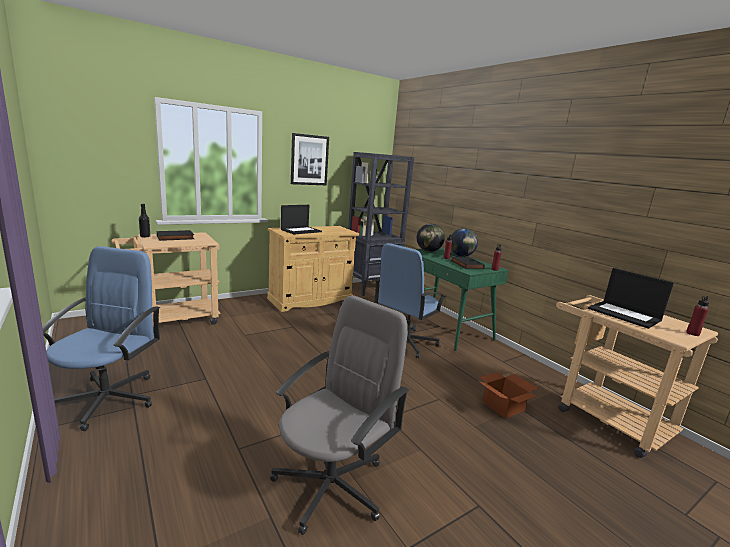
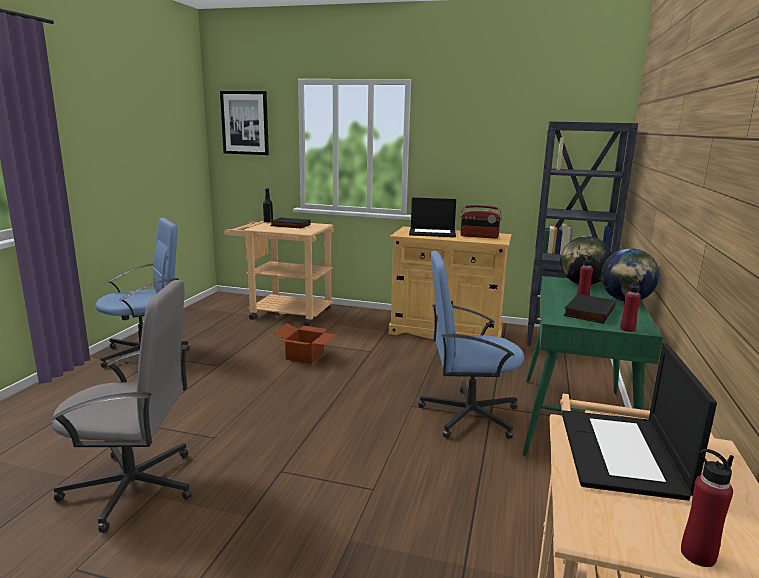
camera: 50 degrees right, 0 degrees up
picture [291,133,329,185] -> picture moved to [220,91,269,155]
cardboard box [478,372,538,418] -> cardboard box moved to [273,323,336,364]
none -> radio [460,205,502,239]

